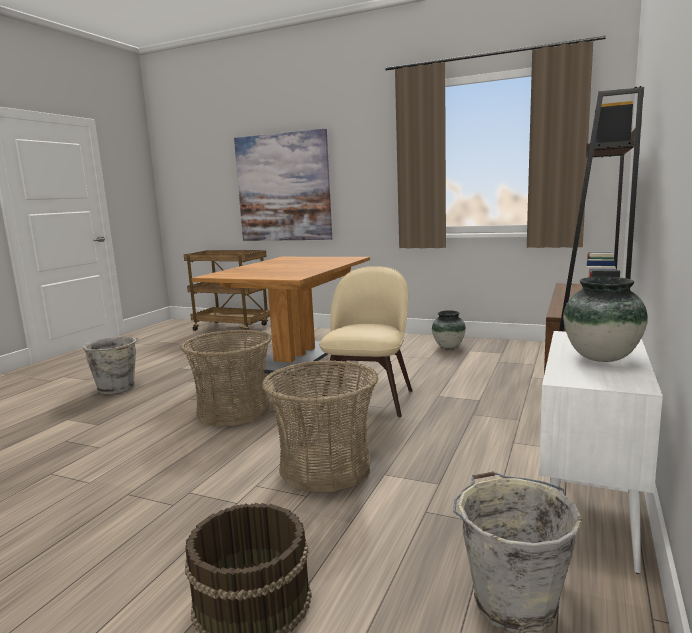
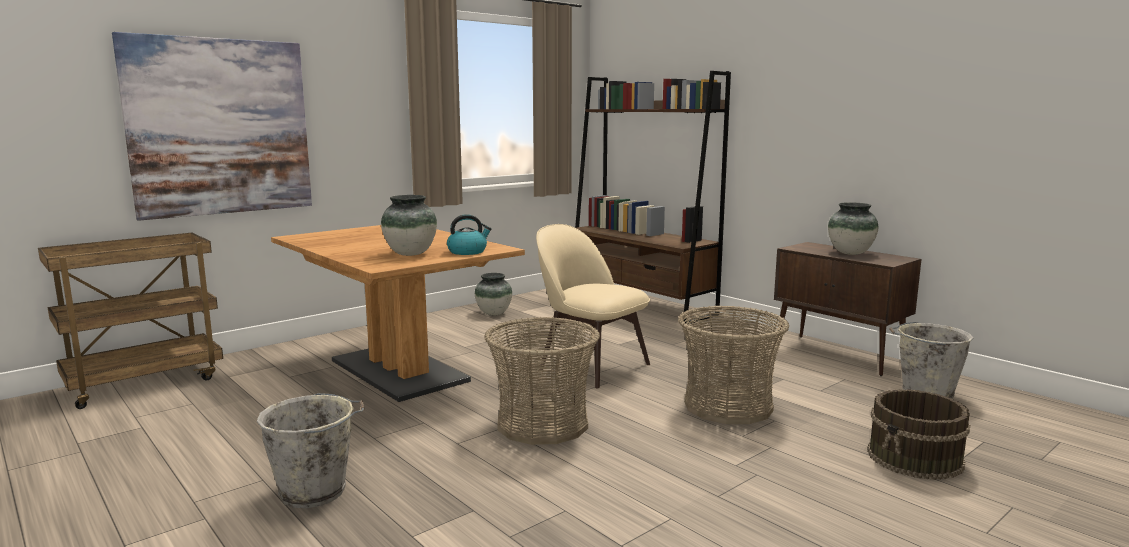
camera: 65 degrees left, 0 degrees up
white cabinet [539,331,663,574] -> brown cabinet [774,242,921,376]
none -> vase [381,195,437,256]
none -> kettle [447,214,492,255]

